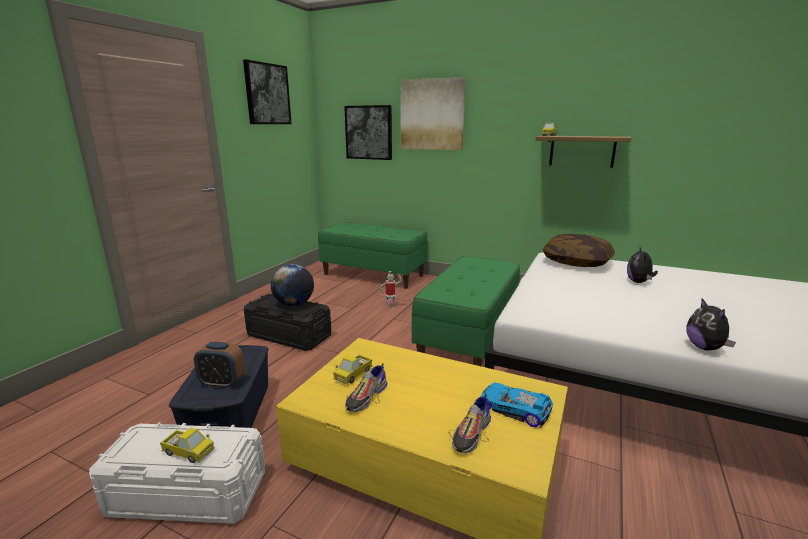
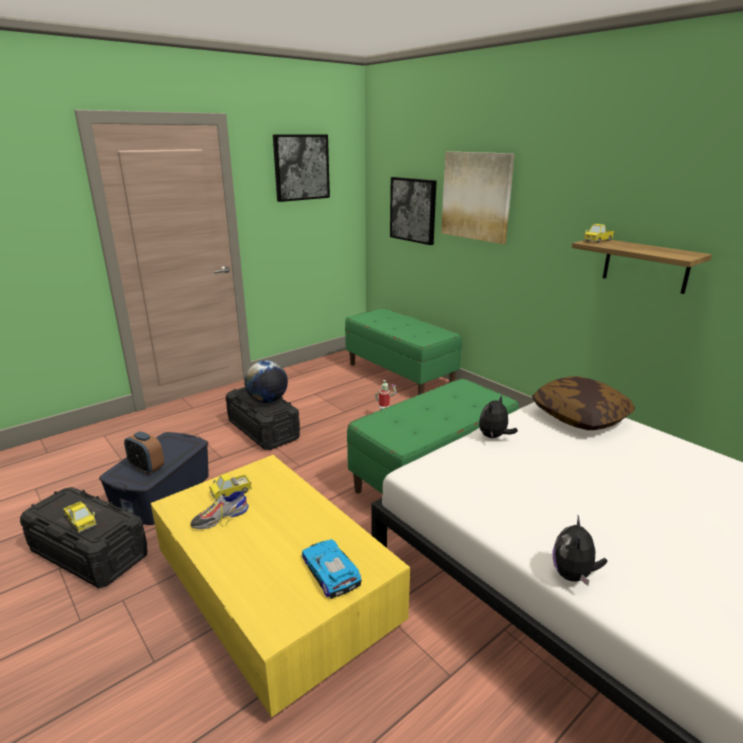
camera: 25 degrees right, 5 degrees up
white storage box [89,422,265,524] -> black storage box [20,487,148,588]
shoe [448,394,491,453] -> none
plush toy [627,247,658,283] -> plush toy moved to [479,396,518,438]

